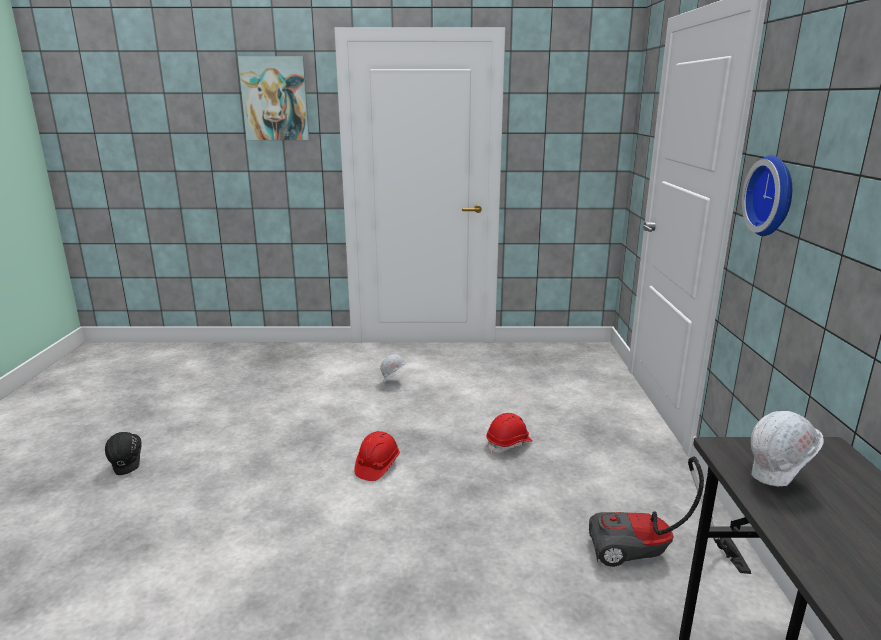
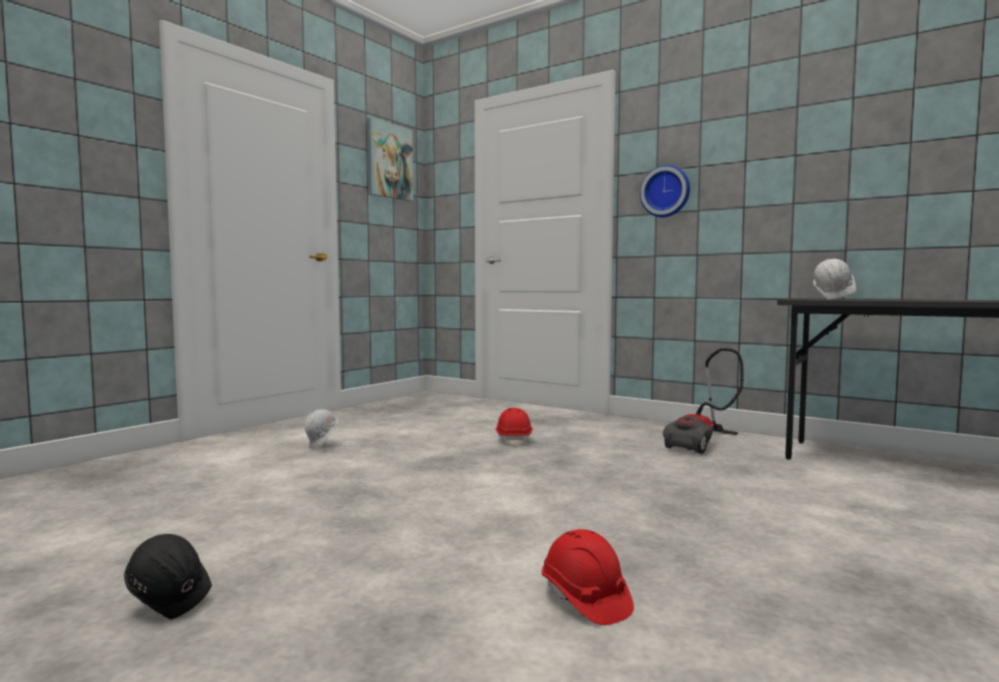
camera: 55 degrees left, 15 degrees down
picture [238,56,310,140] -> picture moved to [367,117,413,201]
red hard hat [354,431,400,481] -> red hard hat moved to [542,529,634,625]

